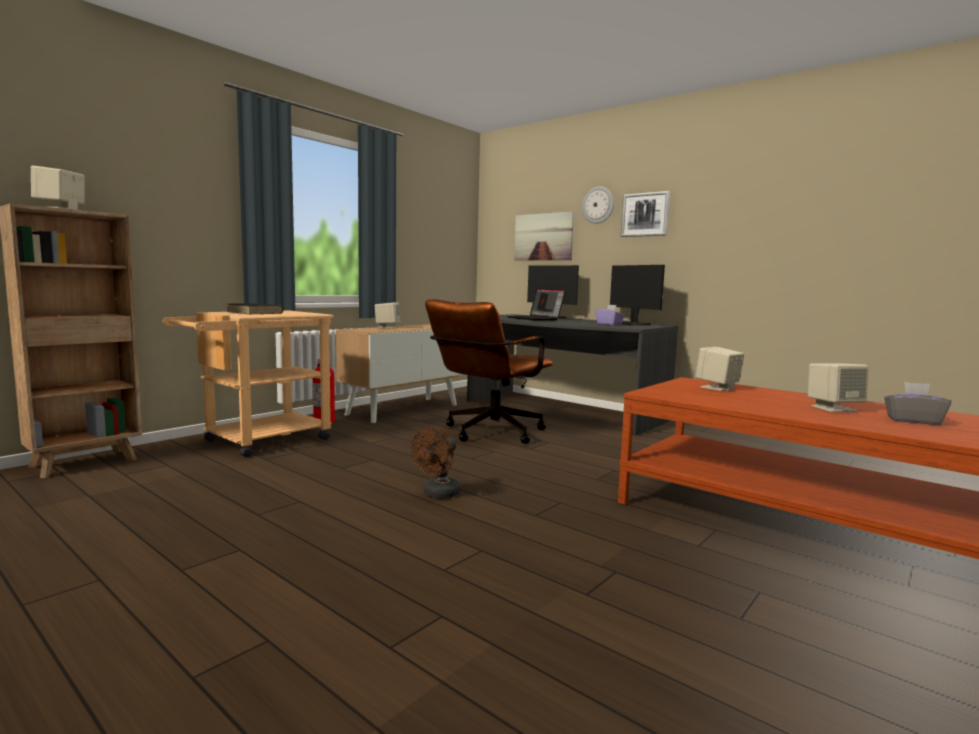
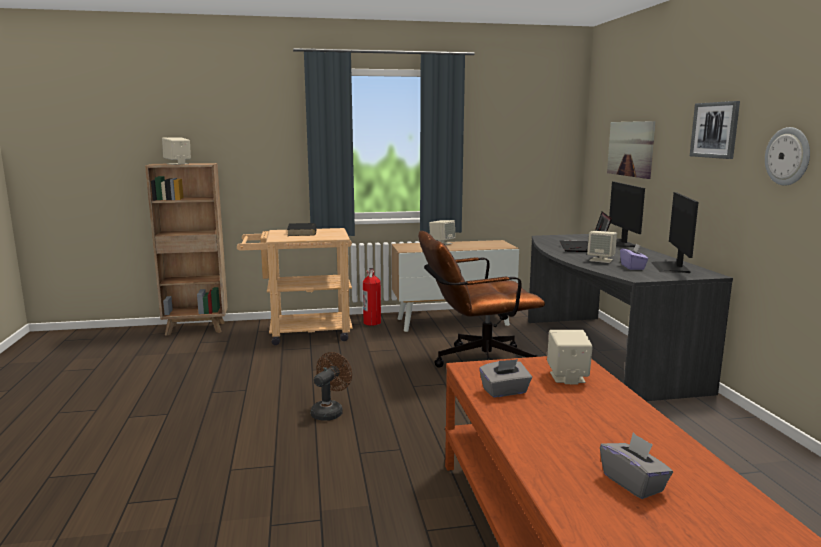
camera: 40 degrees right, 5 degrees up
brown fan [411,427,461,498] -> brown fan turned 135 degrees clockwise [311,352,352,421]
wall clock [582,186,614,224] -> wall clock moved to [765,127,810,186]
beige speaker [808,363,868,412] -> beige speaker moved to [587,231,617,263]
none -> grey tissue box [479,359,532,398]

